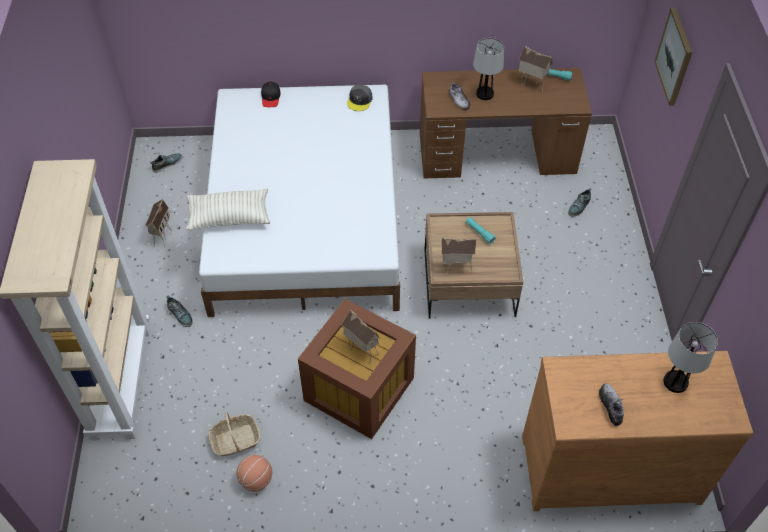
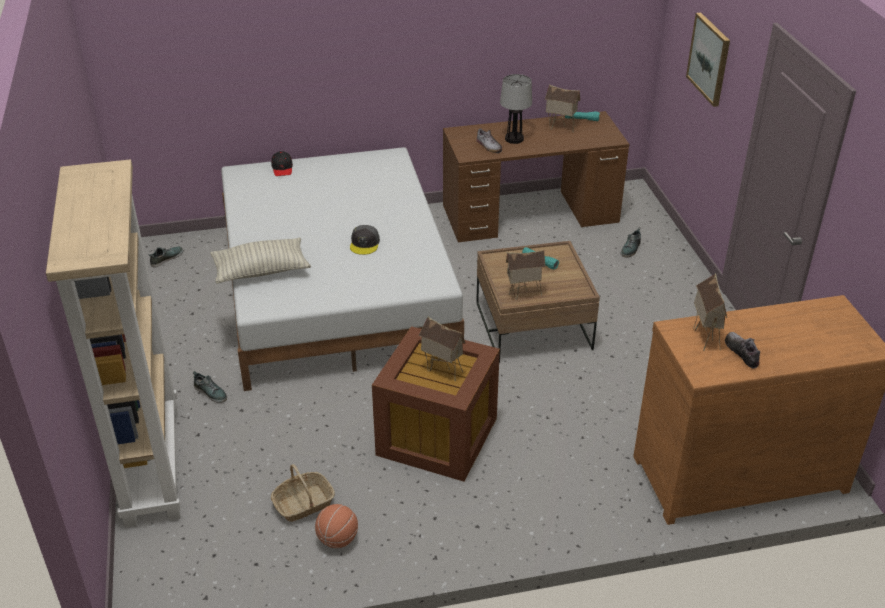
camera: 10 degrees left, 15 degrees down
toy house [145,199,172,247] -> toy house moved to [693,273,727,351]
grey cap [347,85,372,111] -> grey cap moved to [350,225,380,255]
table lamp [664,322,718,393] -> none

